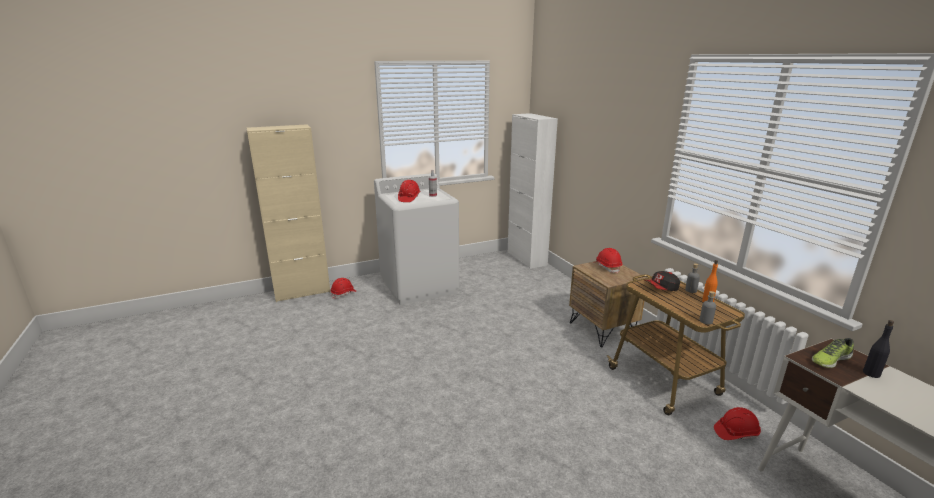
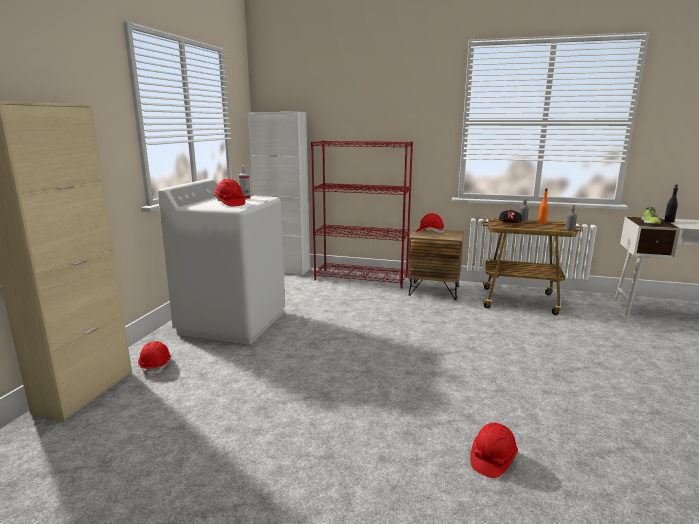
camera: 50 degrees left, 5 degrees down
red hard hat [714,407,761,440] -> red hard hat moved to [470,423,518,478]
none -> red bookcase [311,140,413,288]

